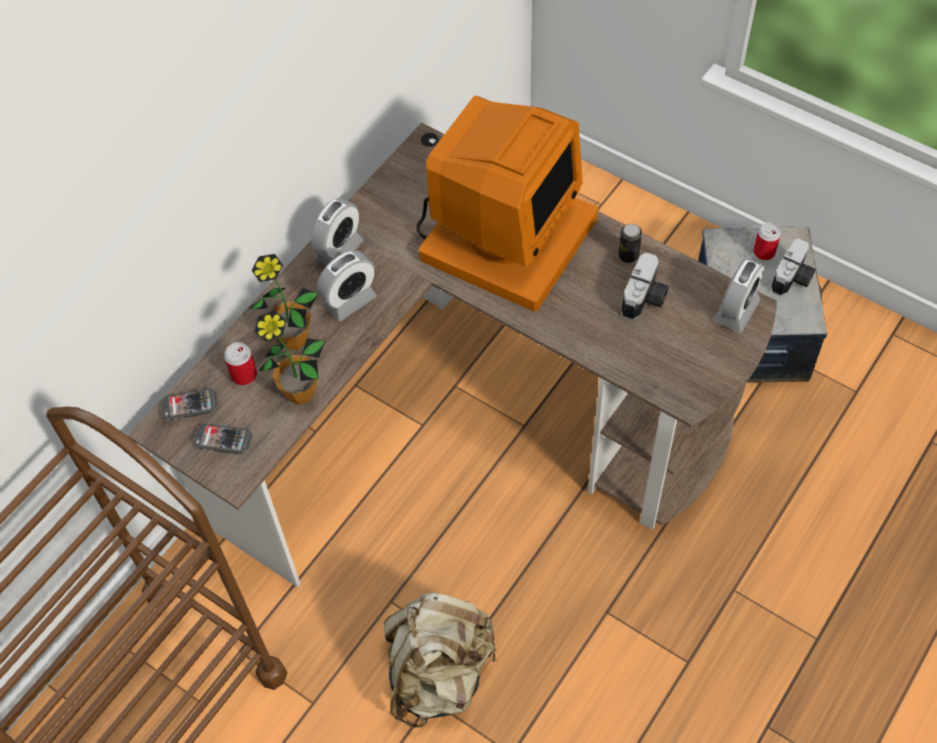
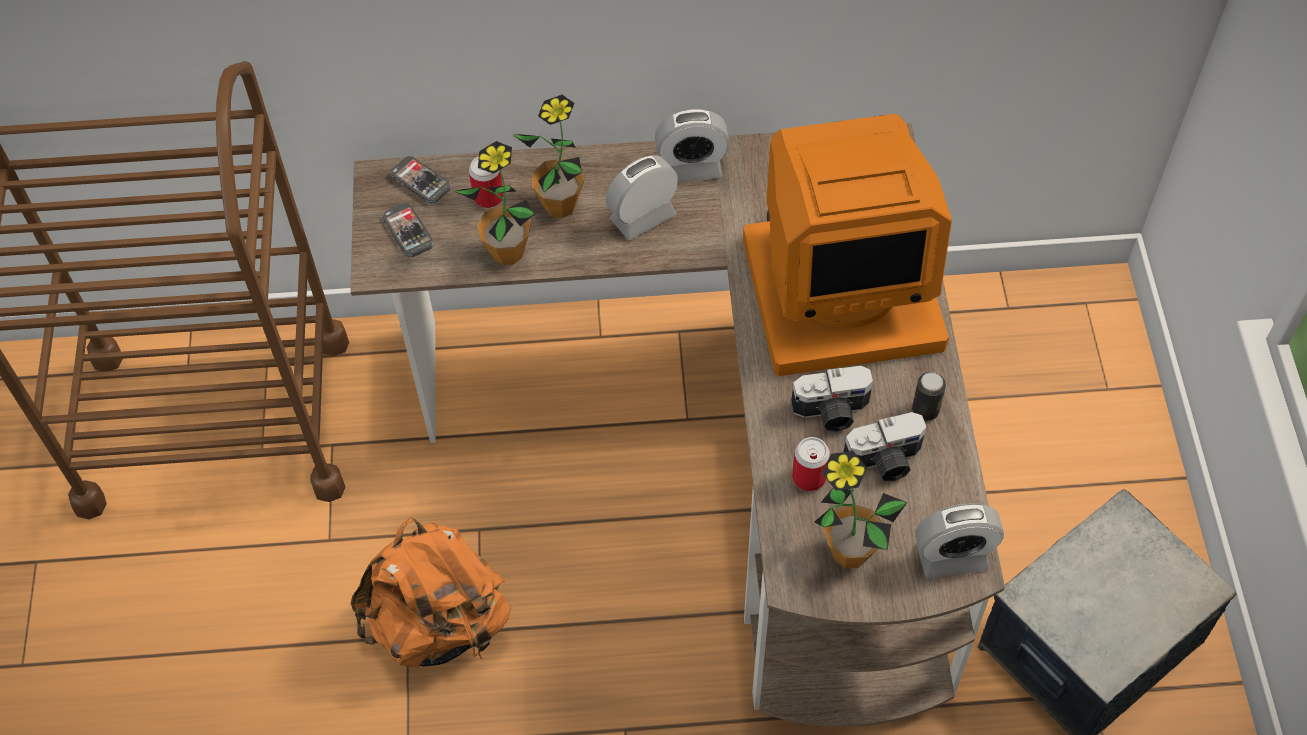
camera: 50 degrees right, 0 degrees up
alarm clock [317,250,377,321] -> alarm clock turned 135 degrees clockwise [606,155,678,240]
beige backpack [384,593,497,728] -> orange backpack [351,517,510,667]
can [753,222,781,260] -> can moved to [792,437,830,491]
camera [771,238,815,296] -> camera moved to [791,365,873,432]
none -> potted plant [814,451,907,568]

